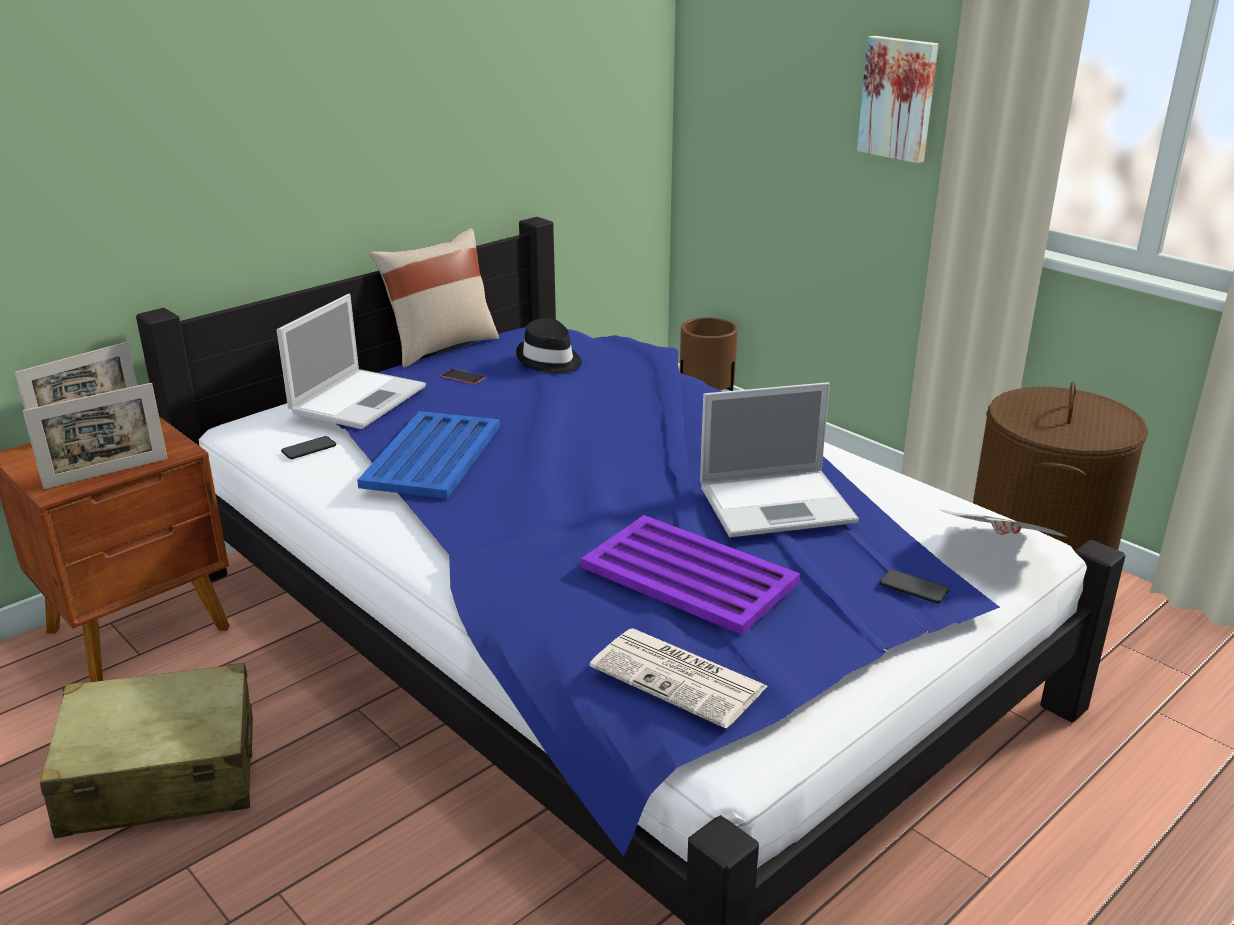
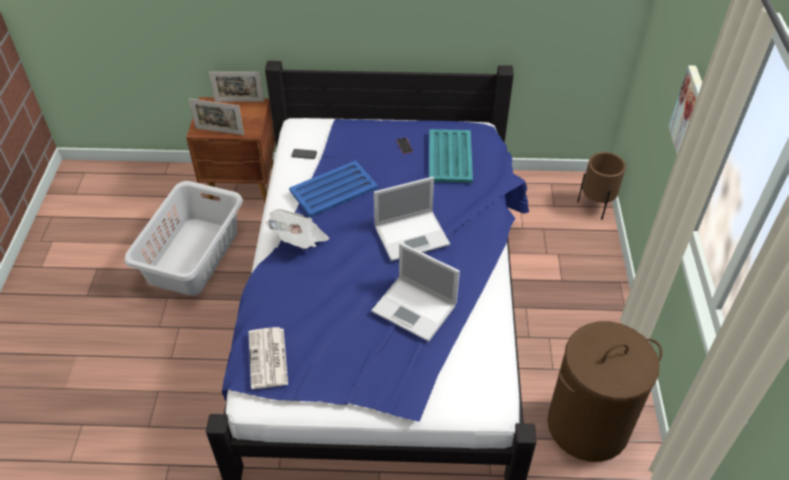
camera: 45 degrees right, 20 degrees up
beige suitcase [40,663,253,838] -> grey laundry basket [124,181,243,296]
laptop [277,294,426,429] -> laptop moved to [374,177,450,261]
beige pillow [370,228,499,368] -> none
black hat [516,318,582,373] -> turquoise tray [429,129,473,183]
purple tray [581,515,800,635] -> none
phone [880,569,949,603] -> none
newspaper [939,509,1068,537] -> newspaper moved to [265,209,329,249]

